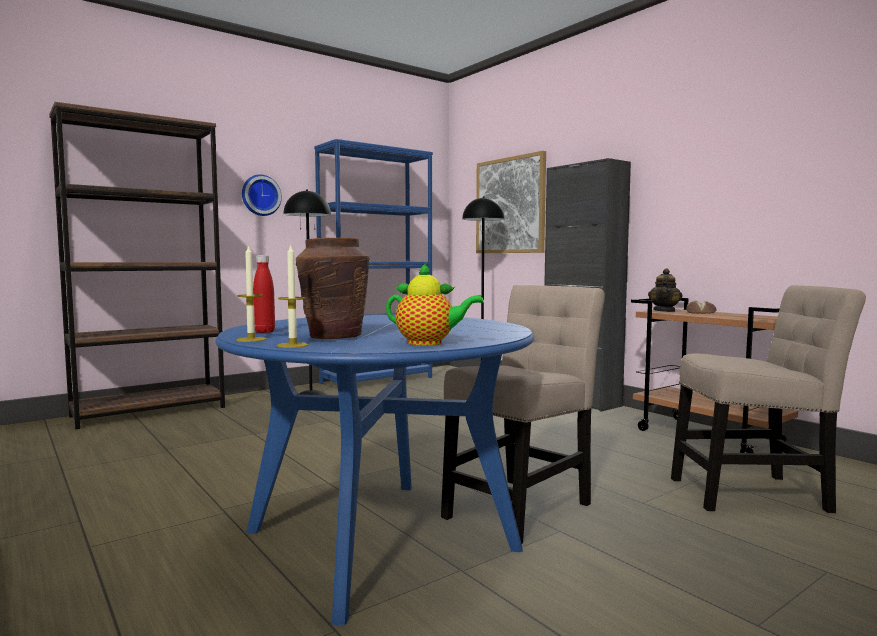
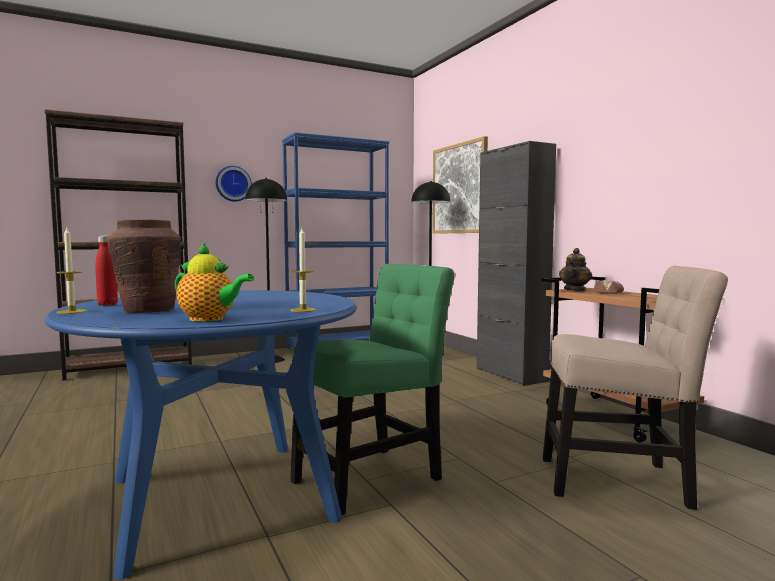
camera: 10 degrees right, 0 degrees up
candle [277,244,309,348] -> candle moved to [290,228,316,312]
beige chair [441,285,605,544] -> green chair [290,264,455,515]

